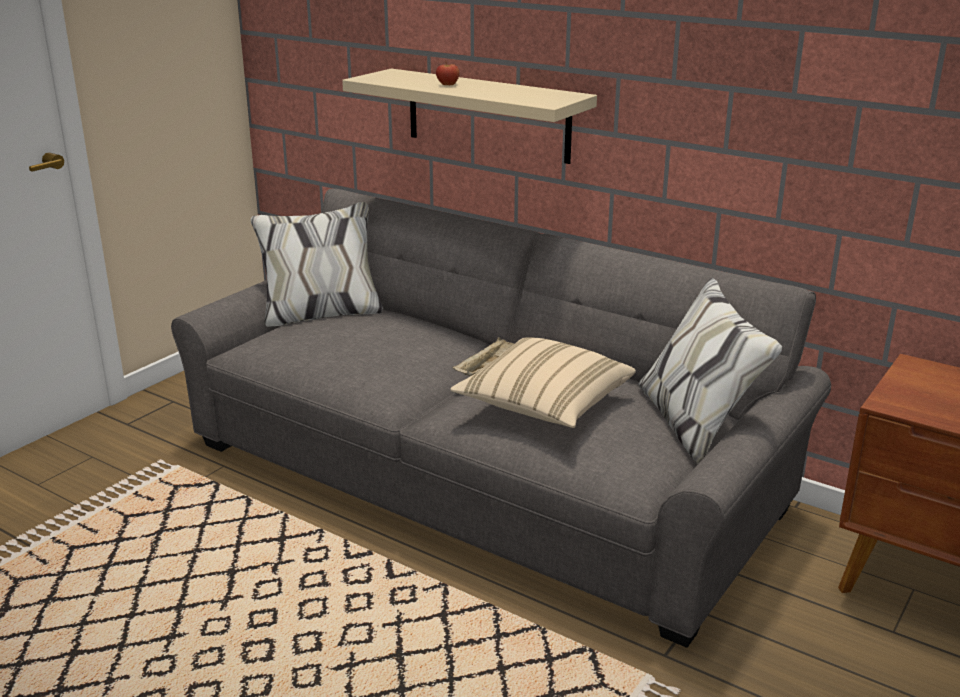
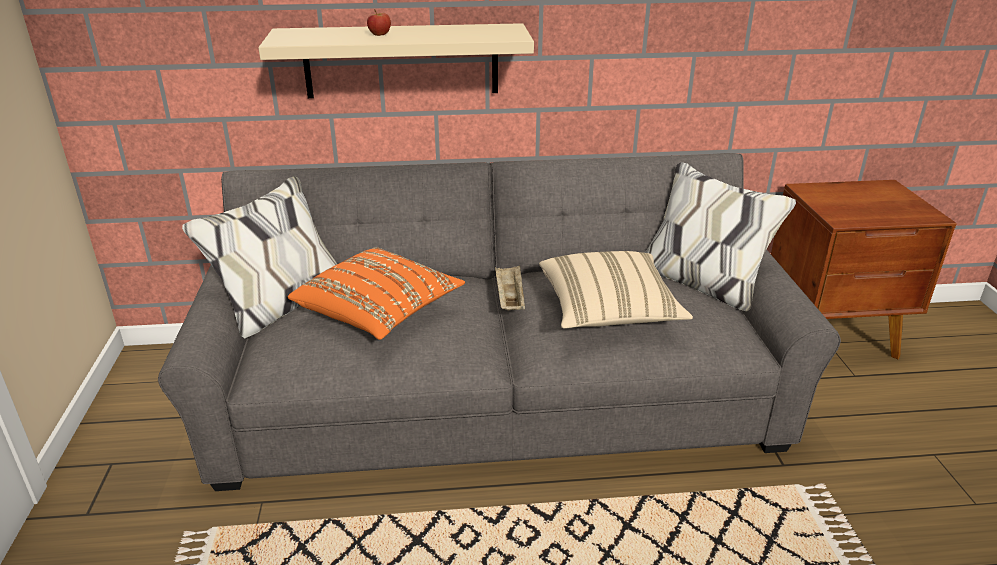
camera: 40 degrees left, 5 degrees up
none -> orange pillow [288,247,465,340]

